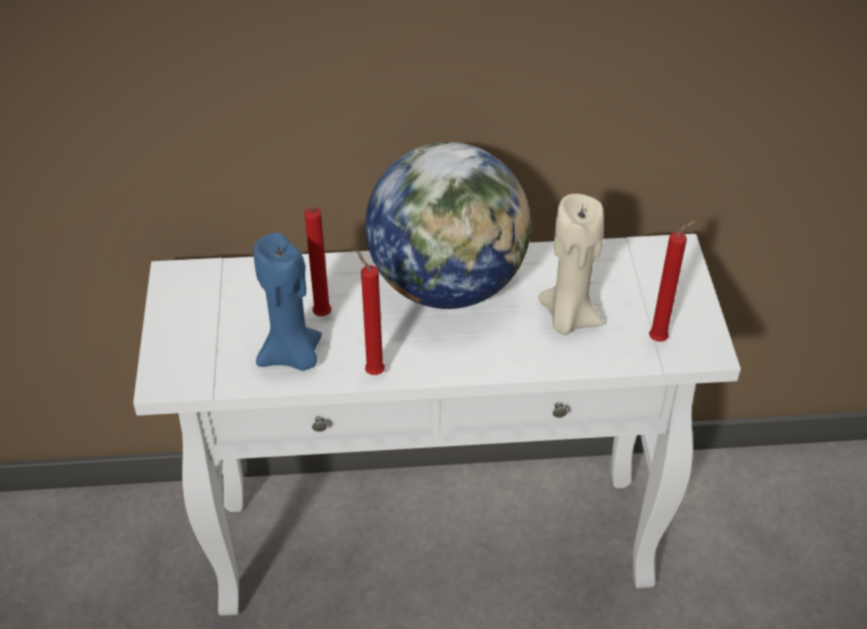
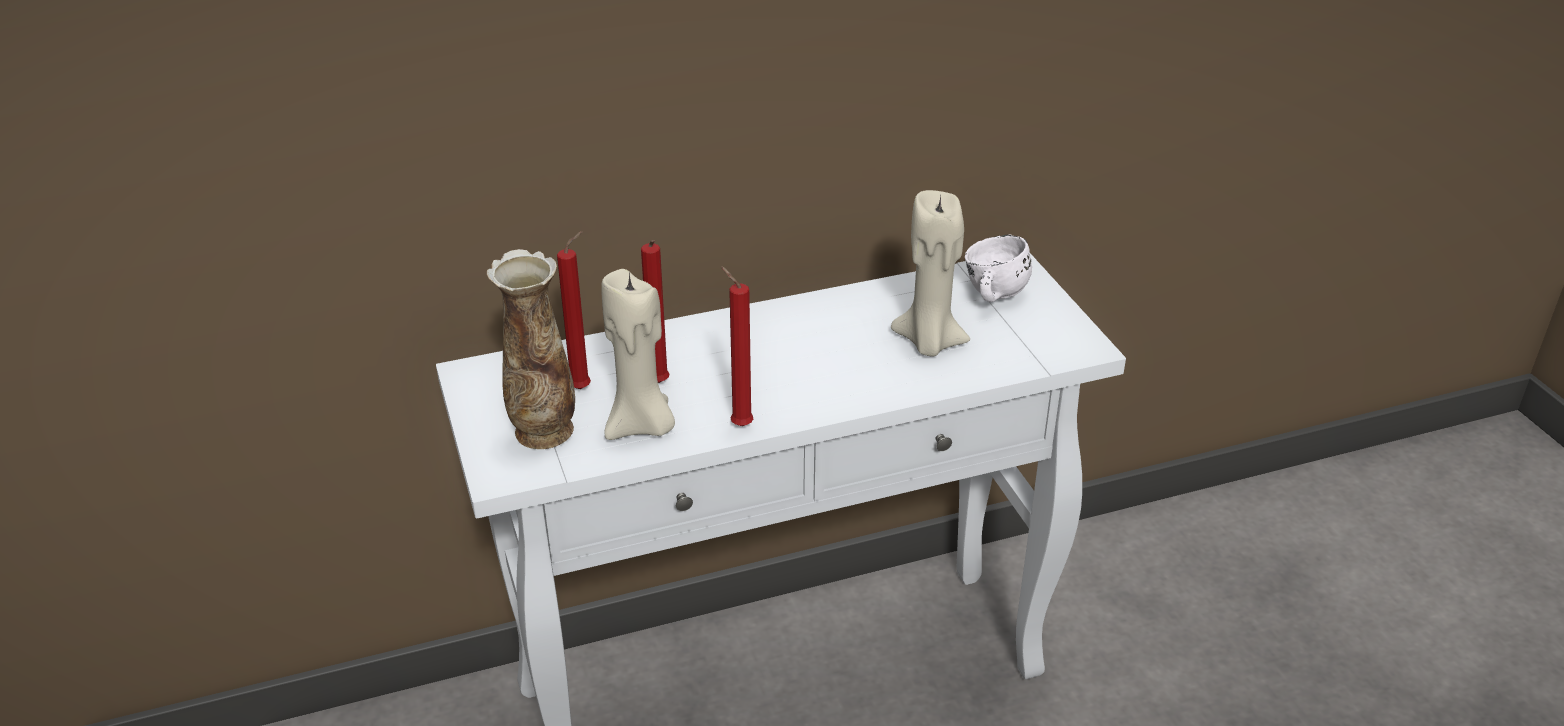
camera: 15 degrees left, 10 degrees down
blue candle [254,233,322,371] -> beige candle [601,269,675,440]
globe [365,142,531,309] -> none
red candle [649,220,697,341] -> red candle moved to [557,231,591,389]
none -> vase [487,249,575,449]
none -> white mug [965,234,1032,302]

